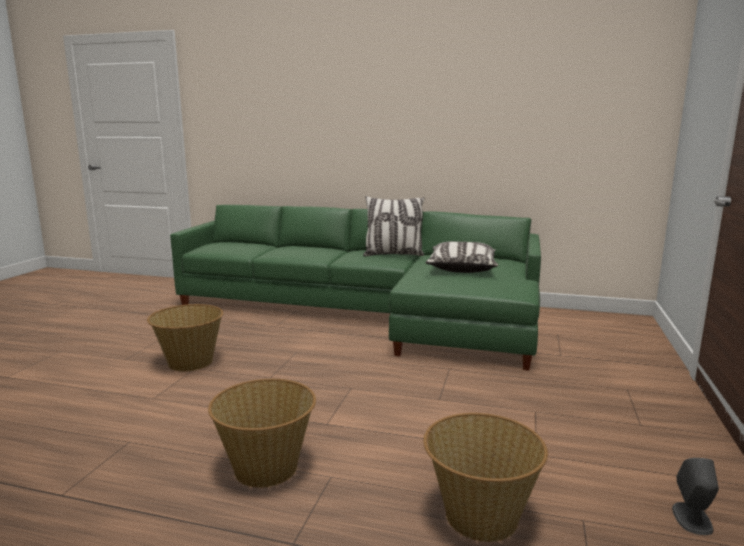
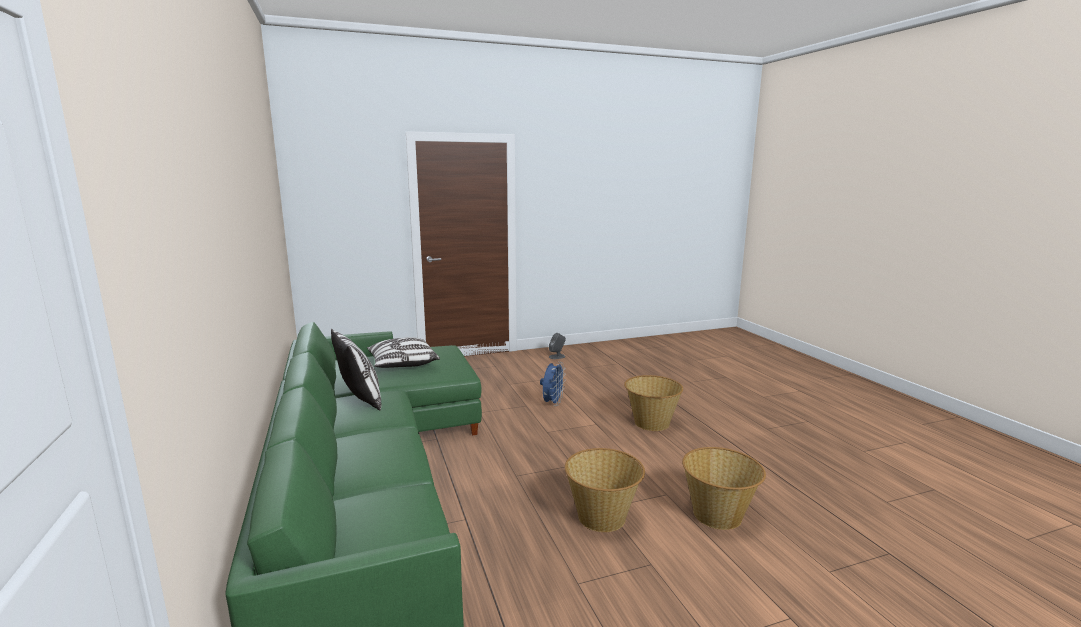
camera: 125 degrees left, 0 degrees up
basket [423,413,548,542] -> basket moved to [682,447,766,530]
none -> blue fan [540,362,566,406]

